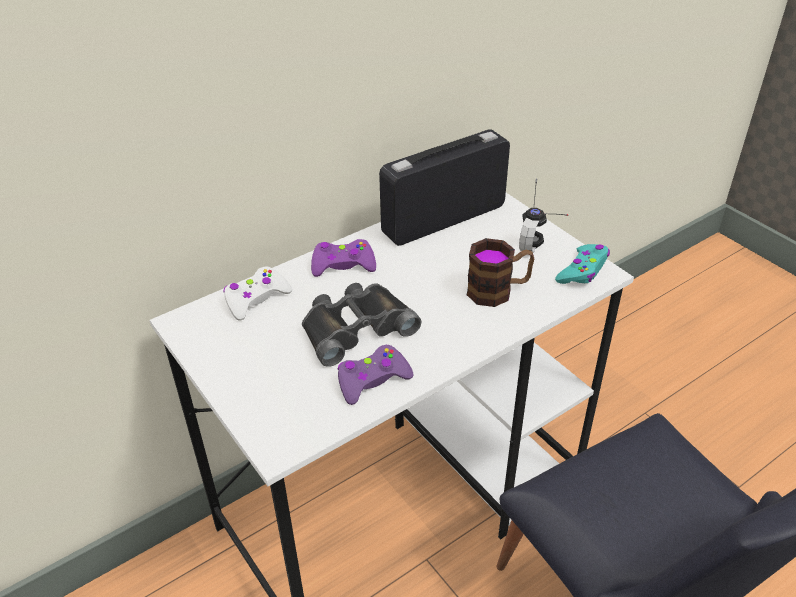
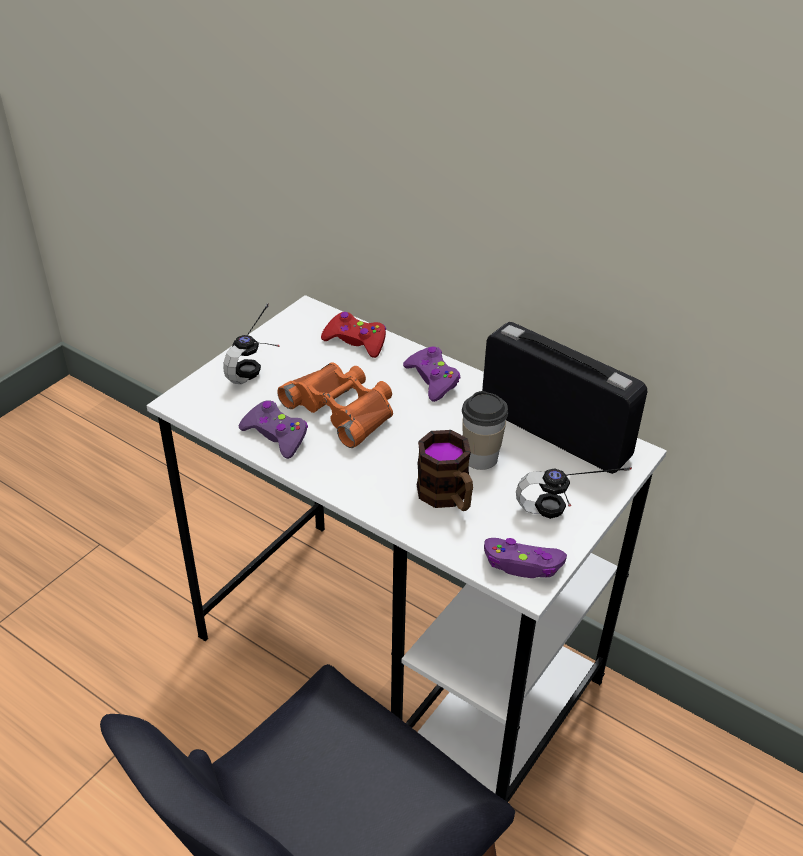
camera: 70 degrees right, 0 degrees up
white game controller [223,267,292,321] -> red game controller [321,312,386,358]
black binoculars [302,283,421,367] -> orange binoculars [277,362,393,448]
turquoise game controller [555,244,610,284] -> purple game controller [484,538,567,578]
none -> headphones [223,303,280,384]
none -> cup [462,391,508,470]

